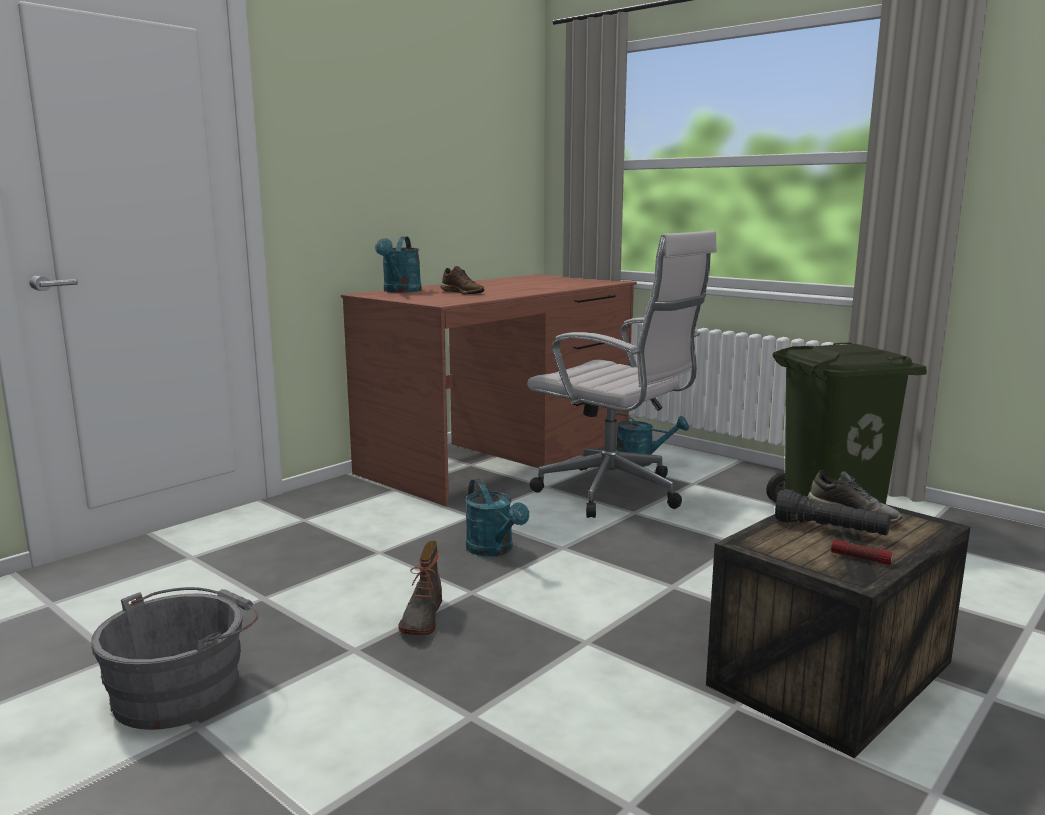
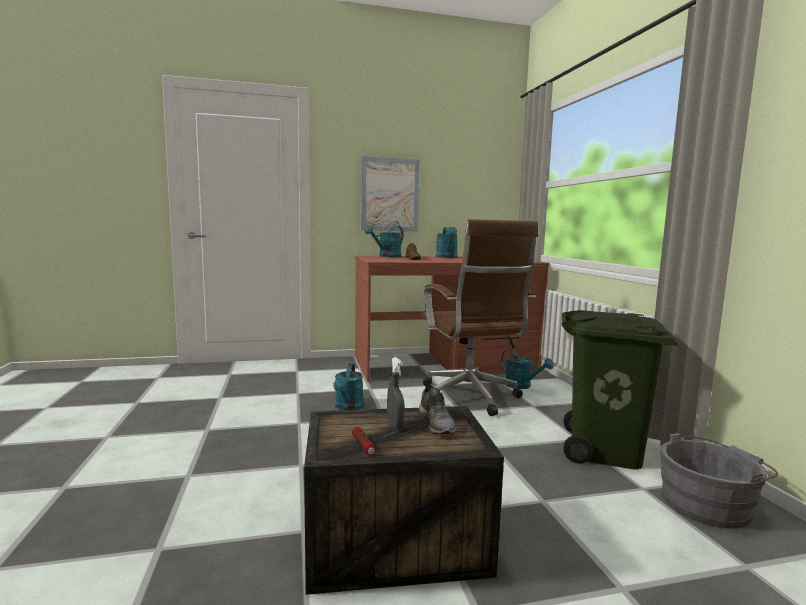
camera: 35 degrees right, 5 degrees down
grey bucket [91,587,259,730] -> grey bucket moved to [660,433,778,529]
boot [399,541,442,635] -> none
white office chair [527,231,717,518] -> brown office chair [422,219,538,416]
black flashlight [775,489,891,535] -> grey spray bottle [387,357,405,430]
none -> picture [361,156,420,231]
none -> turquoise watering can [436,227,458,258]

